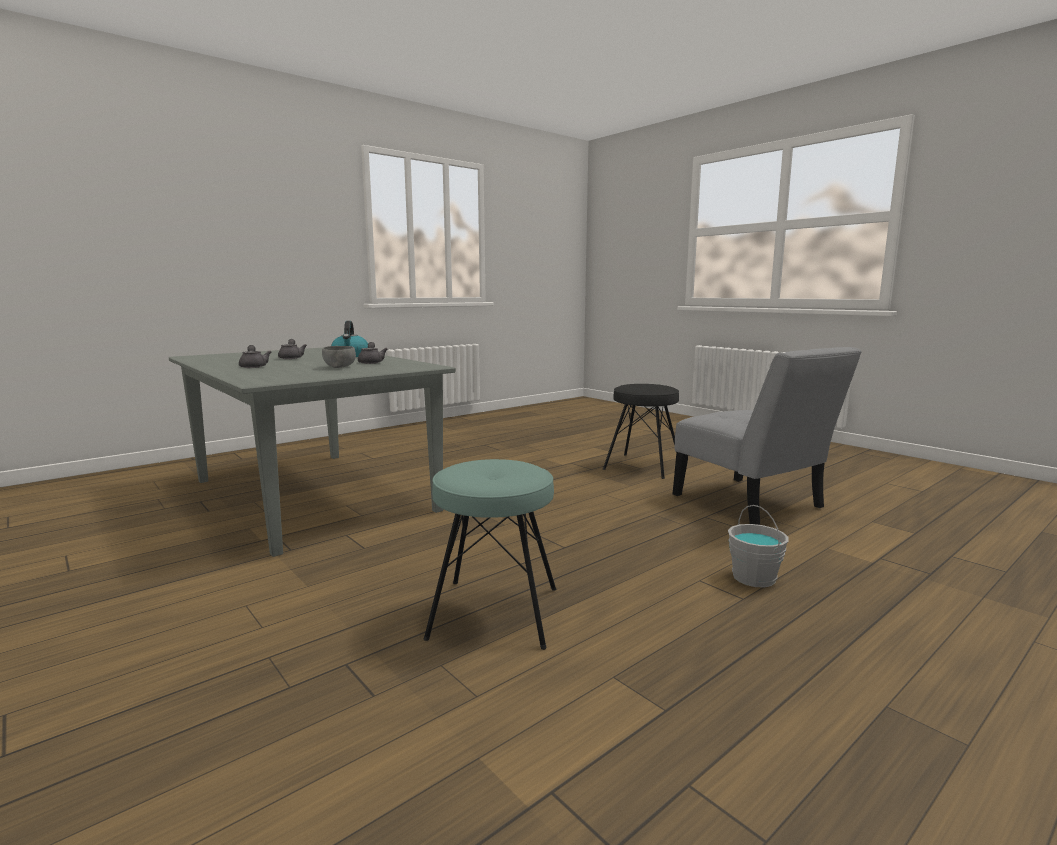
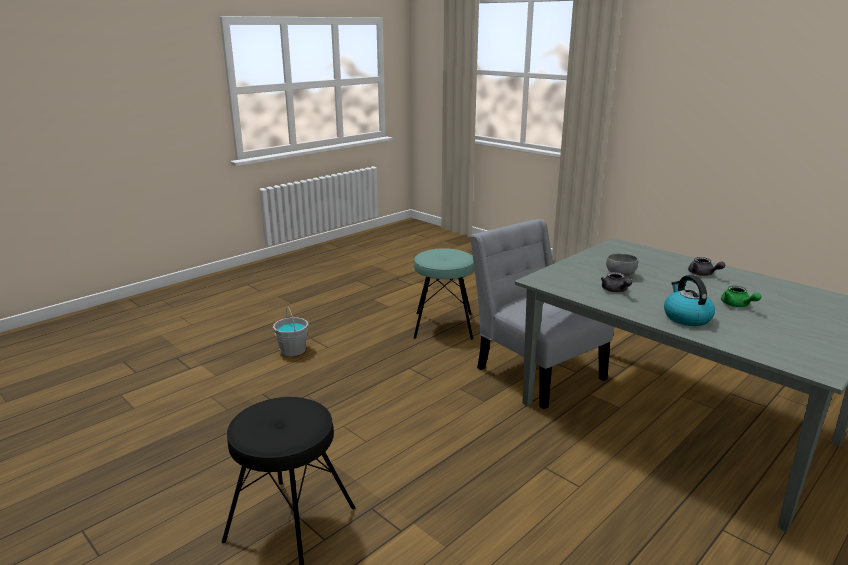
camera: 175 degrees right, 10 degrees up
grey teapot [278,339,307,359] -> green teapot [721,285,761,307]
grey chair [673,347,862,525] -> grey chair moved to [470,219,614,409]

